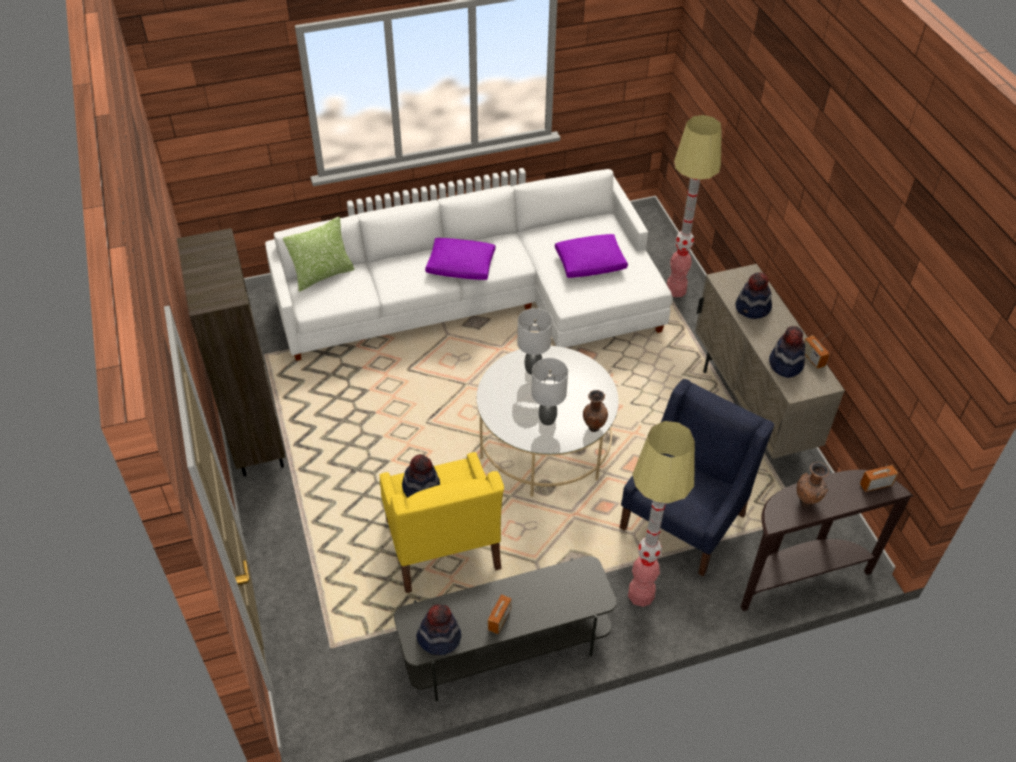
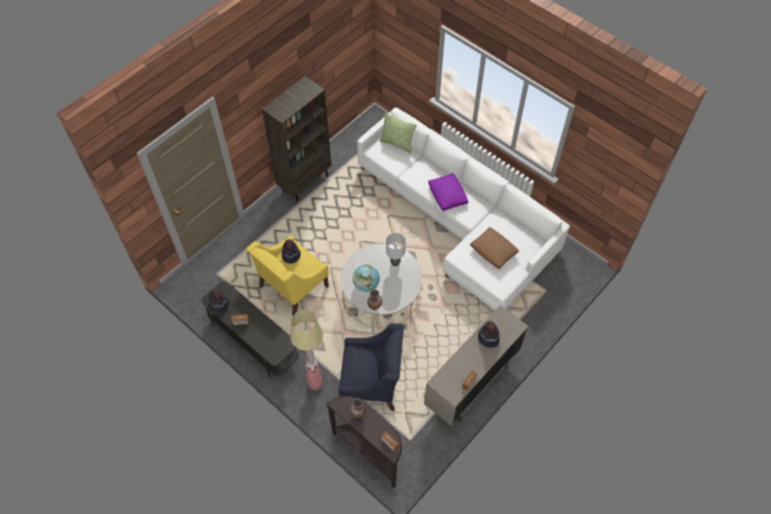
camera: 60 degrees right, 10 degrees up
grey table lamp [531,358,568,425] -> globe [353,265,380,292]
purple pillow [555,234,628,278] -> brown pillow [470,227,519,269]
floor lamp [667,115,722,297] -> none
hat [769,326,805,378] -> none

